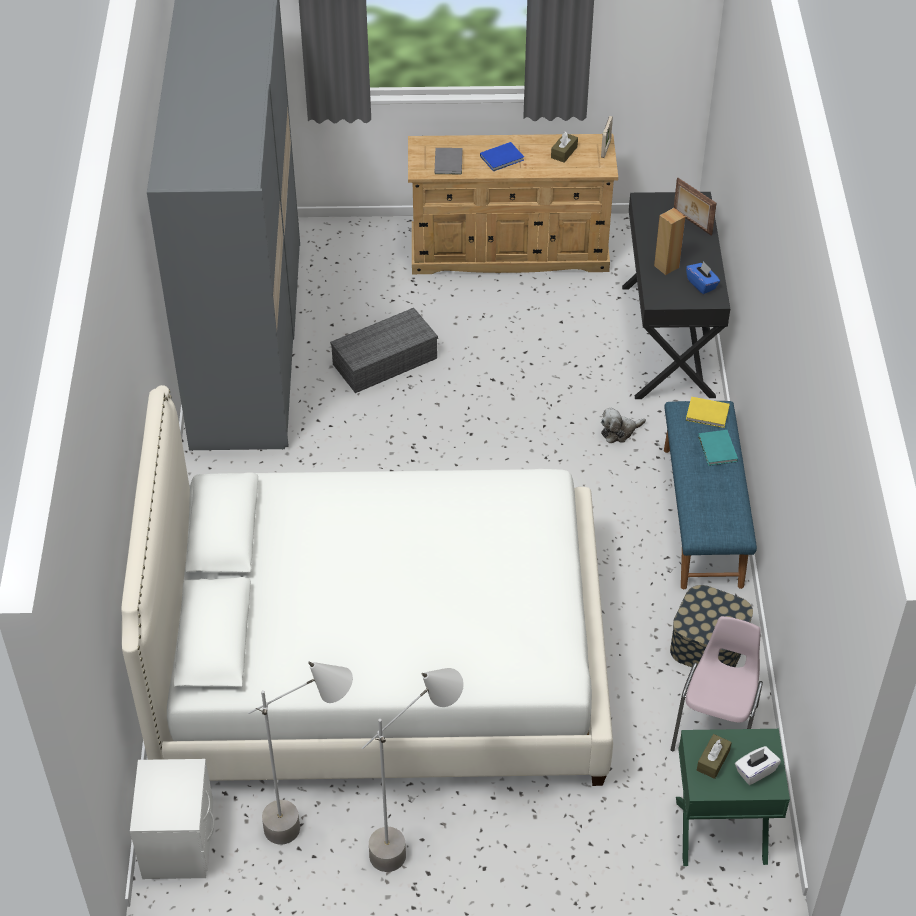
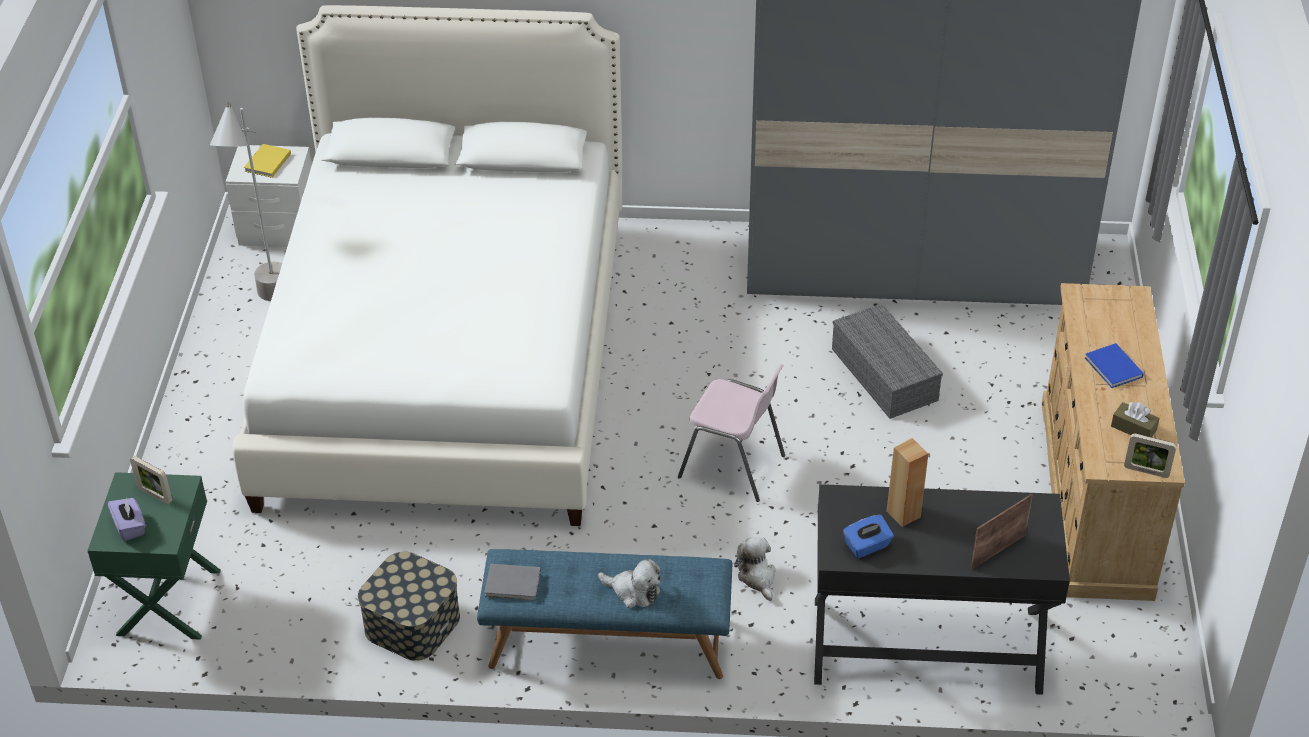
camera: 95 degrees right, 5 degrees down
grey floor lamp [362,668,464,872] -> none
grey book [435,148,462,174] -> grey book moved to [484,564,541,601]
pink chair [671,616,763,751] -> pink chair moved to [678,364,785,502]
yellow book [686,397,730,428] -> yellow book moved to [244,144,291,178]
brown tissue box [697,734,732,779] -> picture frame [130,456,172,505]
turquoise book [698,430,738,466] -> plush toy [598,559,661,608]
white tissue box [735,746,781,785] -> purple tissue box [108,497,146,541]

